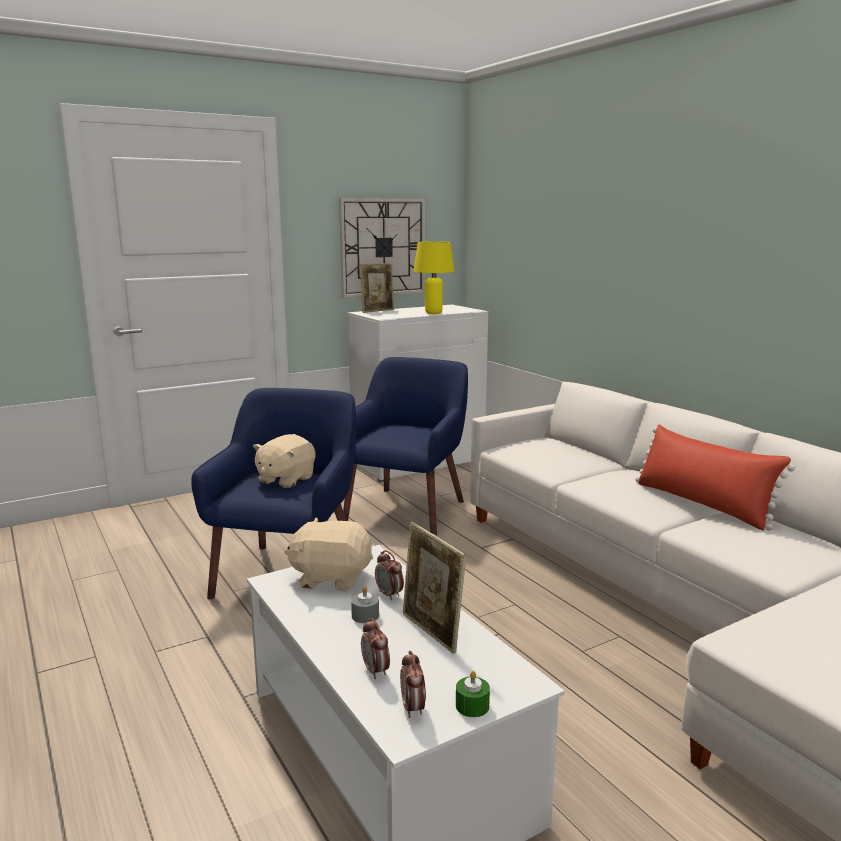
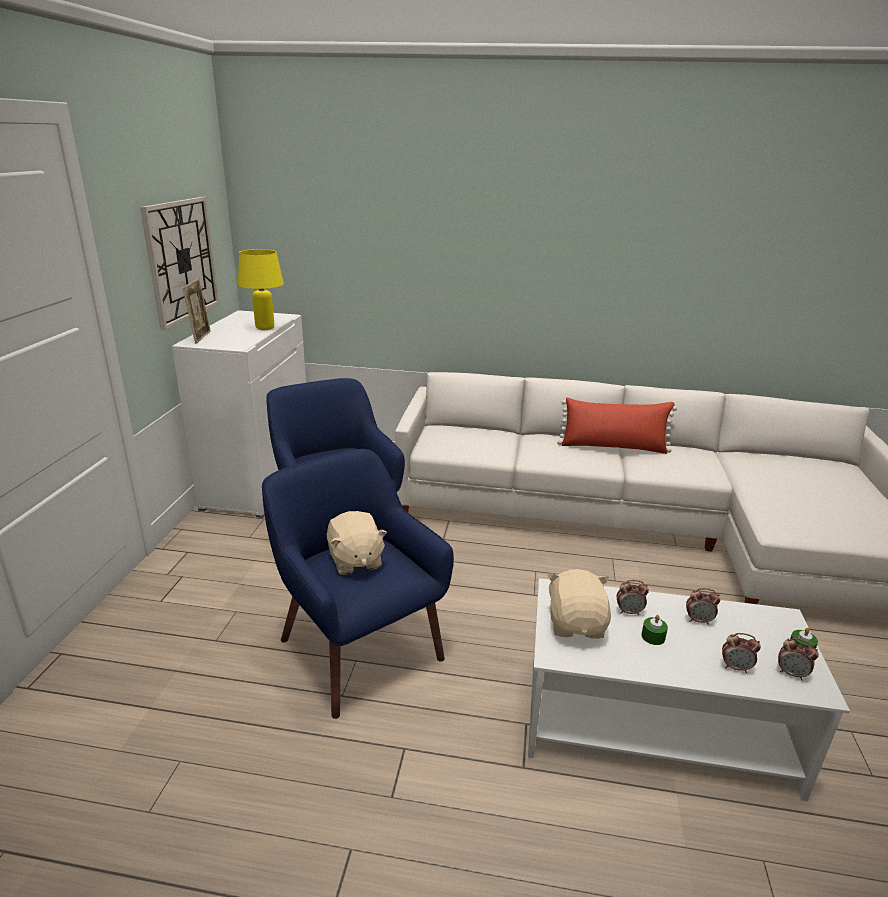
camera: 50 degrees left, 10 degrees up
beige plush toy [284,517,373,591] -> beige plush toy turned 135 degrees clockwise [547,569,611,639]
grey candle [351,586,379,623] -> green candle [641,615,668,645]
picture frame [402,522,466,654] -> alarm clock [686,588,720,625]

